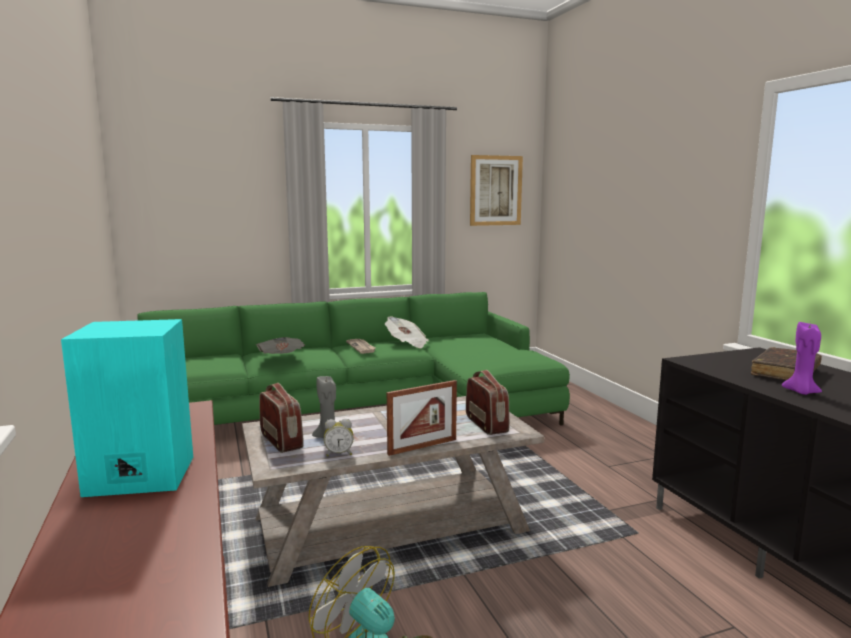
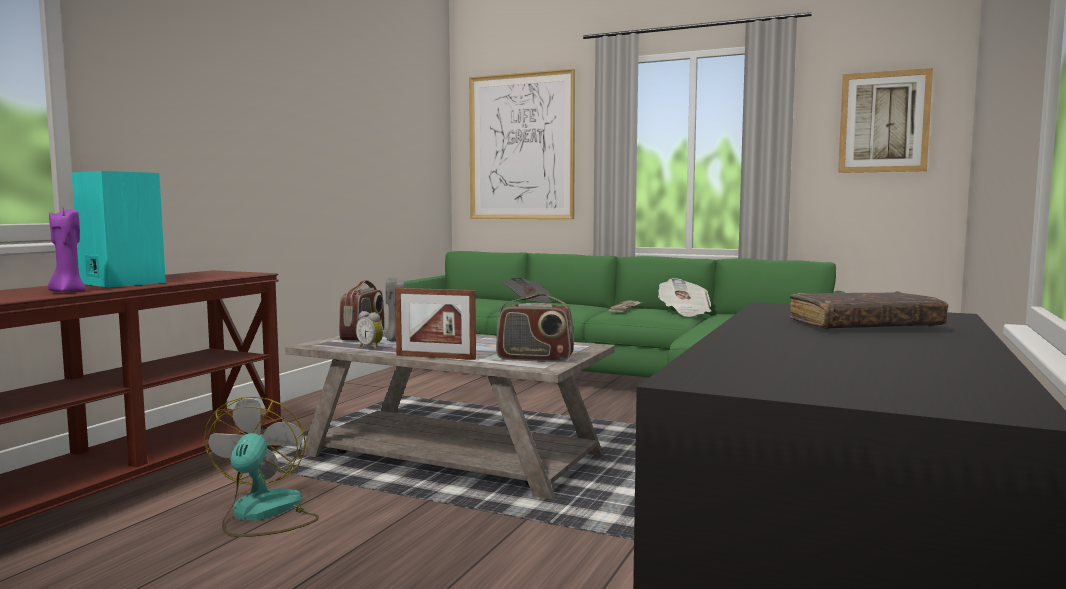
camera: 45 degrees right, 5 degrees down
radio [466,370,510,435] -> radio turned 75 degrees clockwise [496,294,574,362]
purple candle [782,322,822,395] -> purple candle moved to [48,208,86,292]
none -> picture [469,68,575,219]

